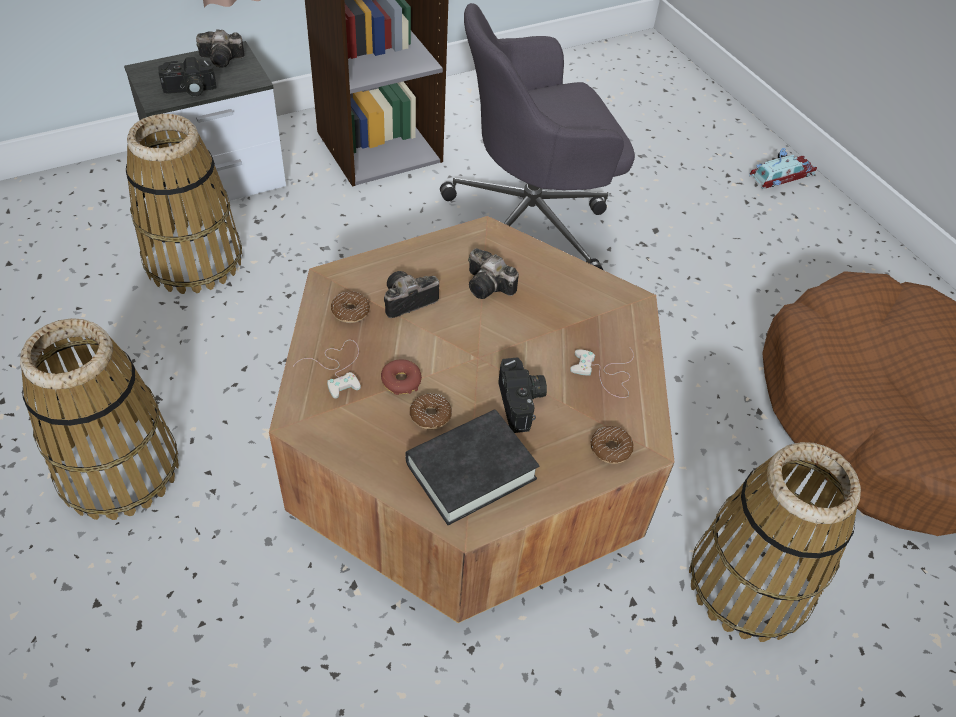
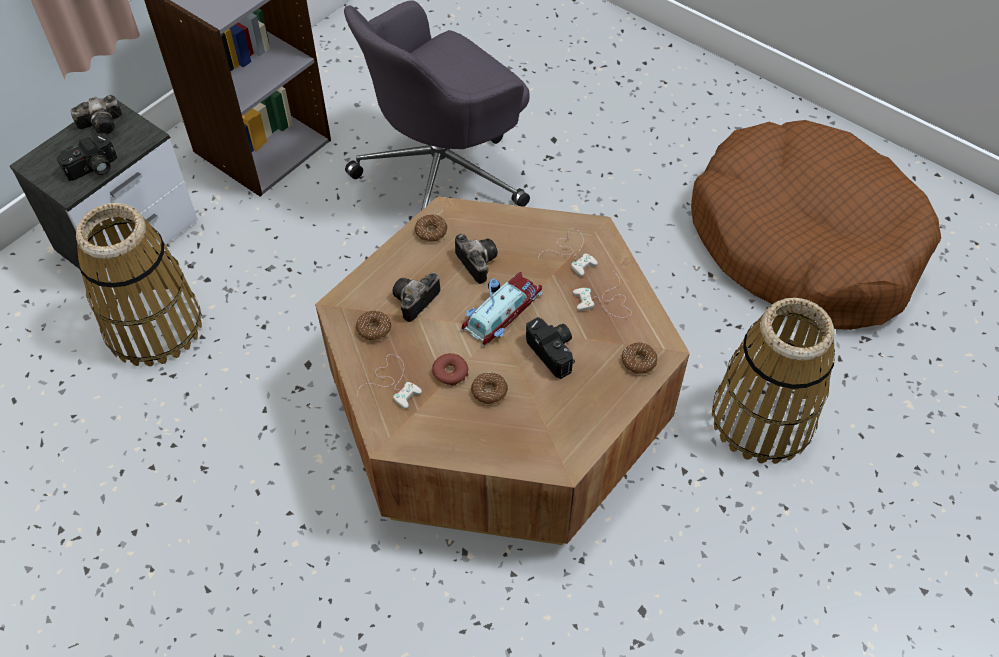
camera: 20 degrees left, 5 degrees up
basket [20,318,179,520] -> none
black book [405,410,539,525] -> none
camera [468,248,519,299] -> camera turned 135 degrees counterclockwise [455,234,498,284]
toy car [749,148,817,189] -> toy car moved to [461,272,542,347]
none -> donut [415,215,447,242]
none -> white game controller [538,228,598,276]

